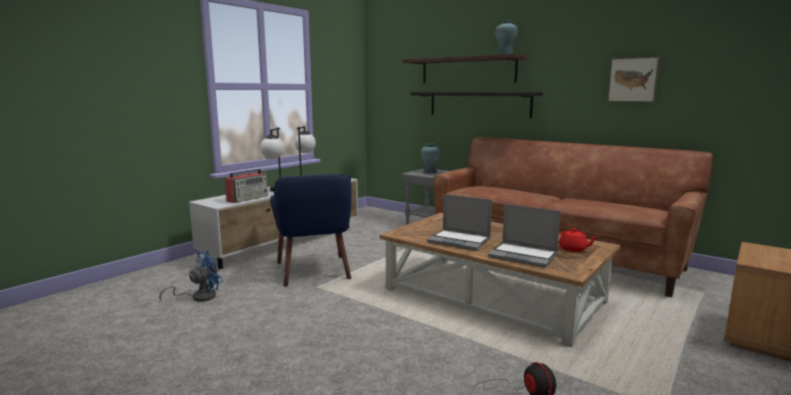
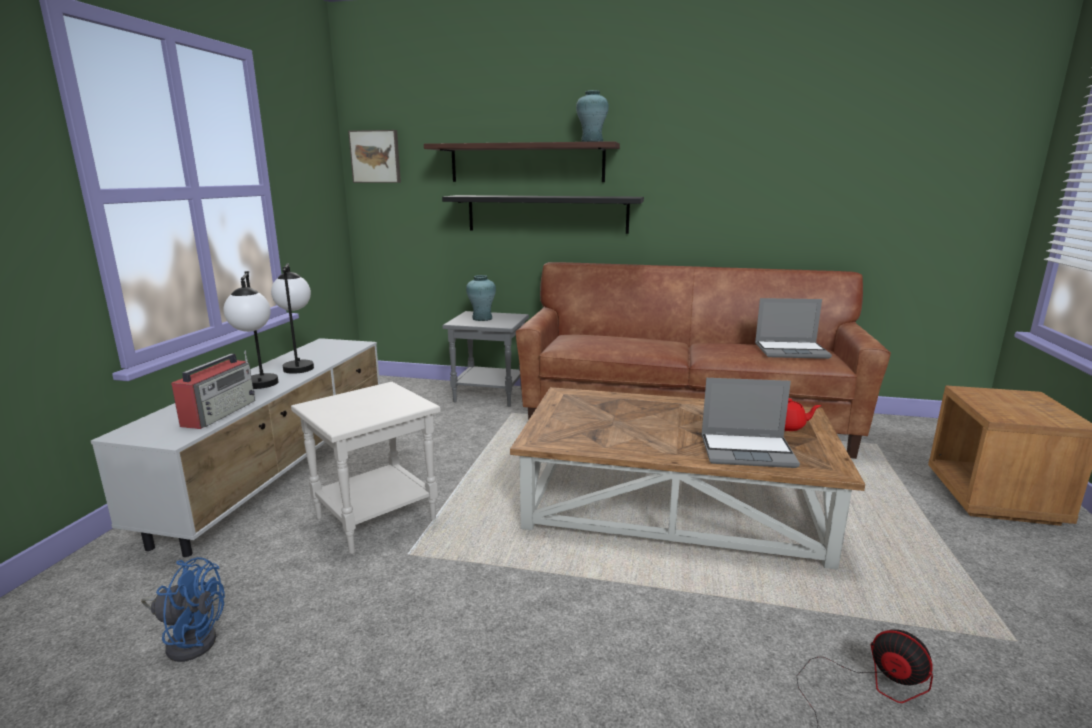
camera: 25 degrees left, 5 degrees up
blue fan [159,251,223,302] -> blue fan turned 75 degrees clockwise [141,557,225,662]
blue armchair [270,174,352,287] -> white side table [291,382,441,554]
laptop [427,194,492,251] -> laptop moved to [755,298,832,359]
picture [607,57,660,102] -> picture moved to [348,130,401,183]

